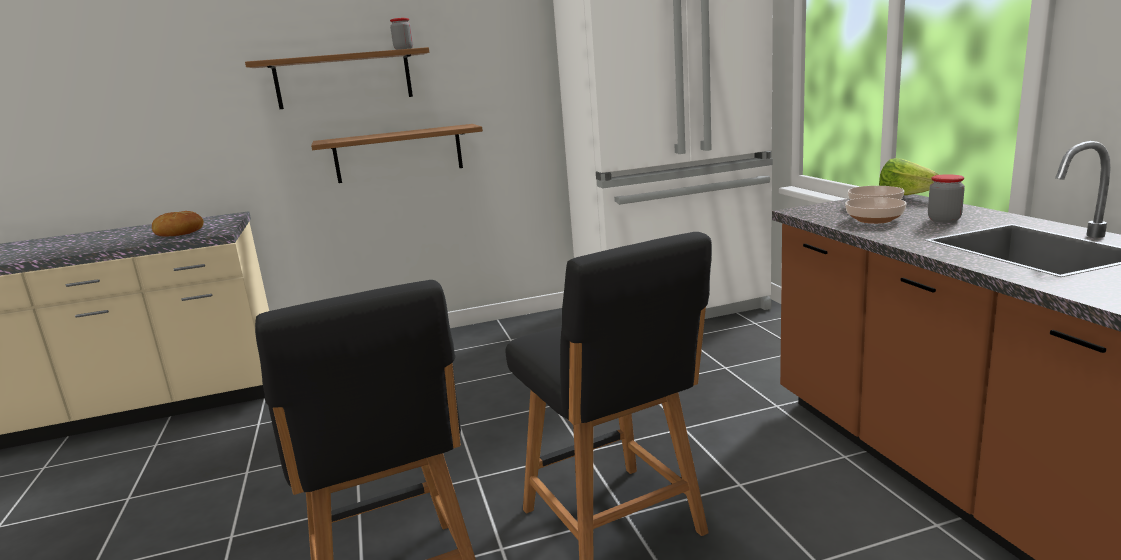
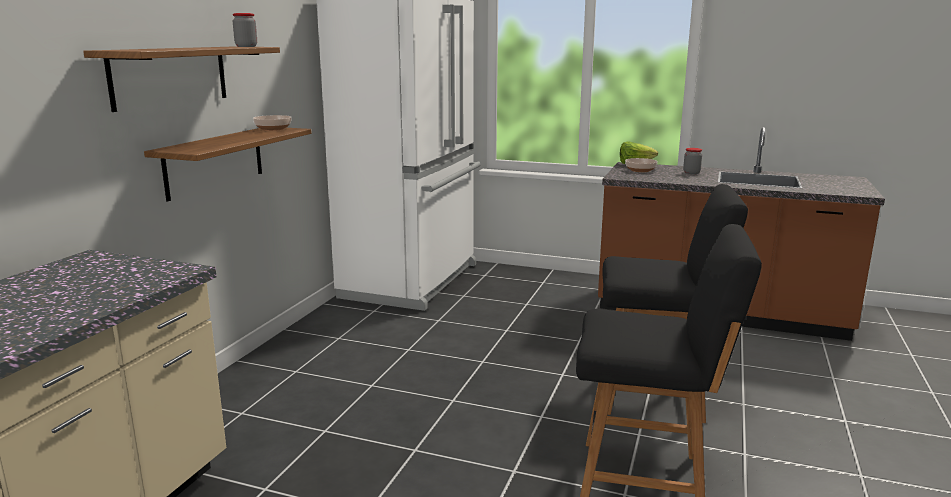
camera: 55 degrees left, 0 degrees up
bread [152,211,204,236] -> none
bowl [845,197,907,224] -> bowl moved to [253,115,292,131]

